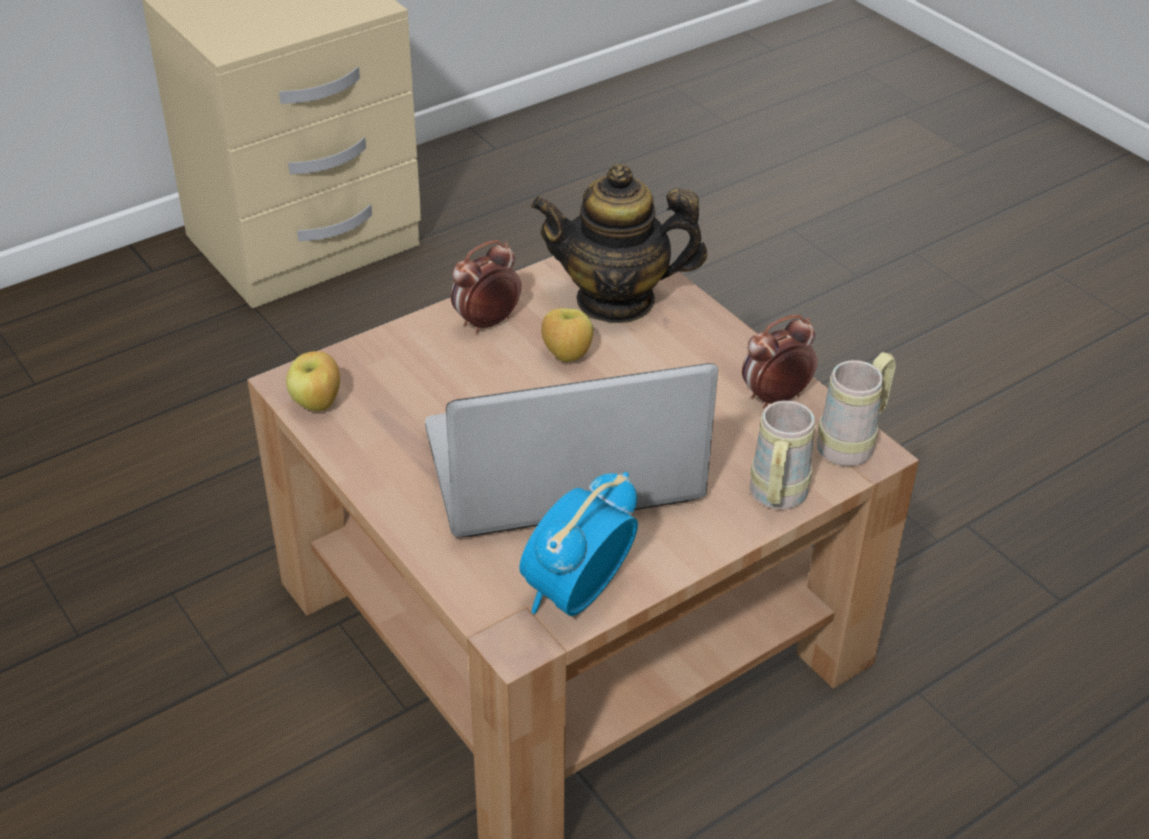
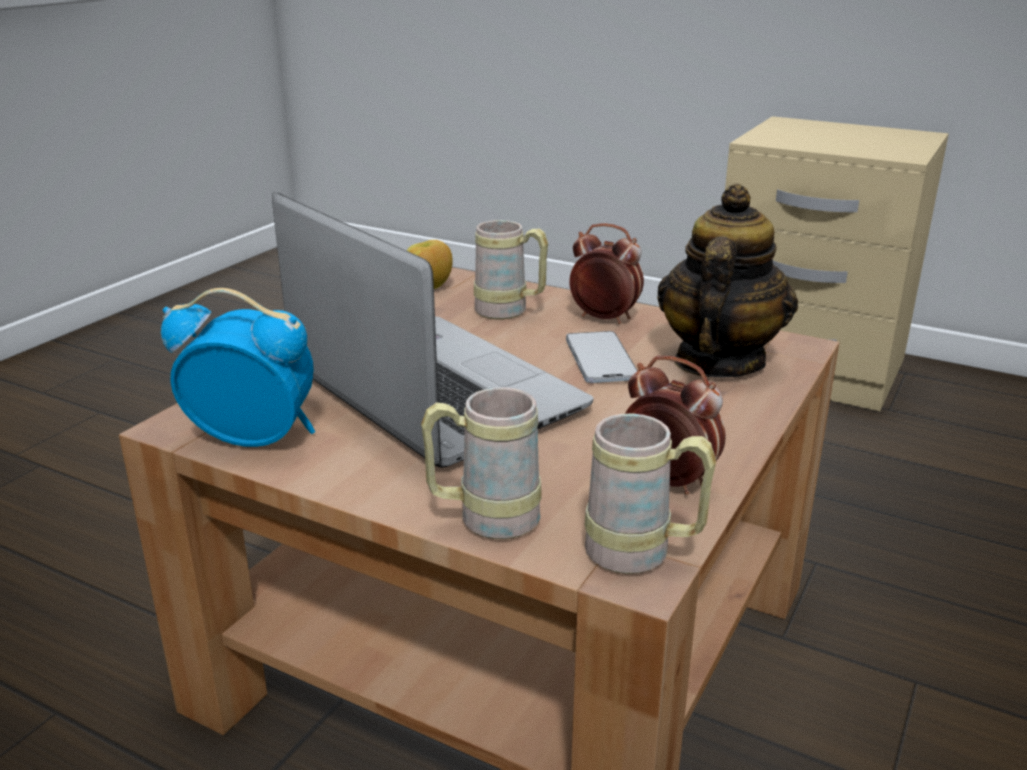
camera: 65 degrees right, 15 degrees down
teapot [531,164,707,323] -> teapot turned 45 degrees clockwise [657,184,798,378]
apple [541,308,593,362] -> phone [566,331,637,383]
none -> beige mug [474,220,548,319]

